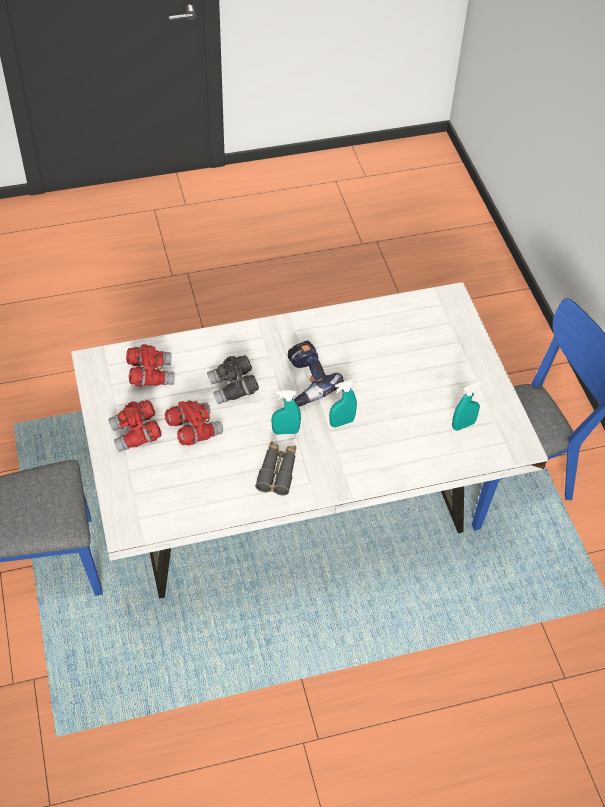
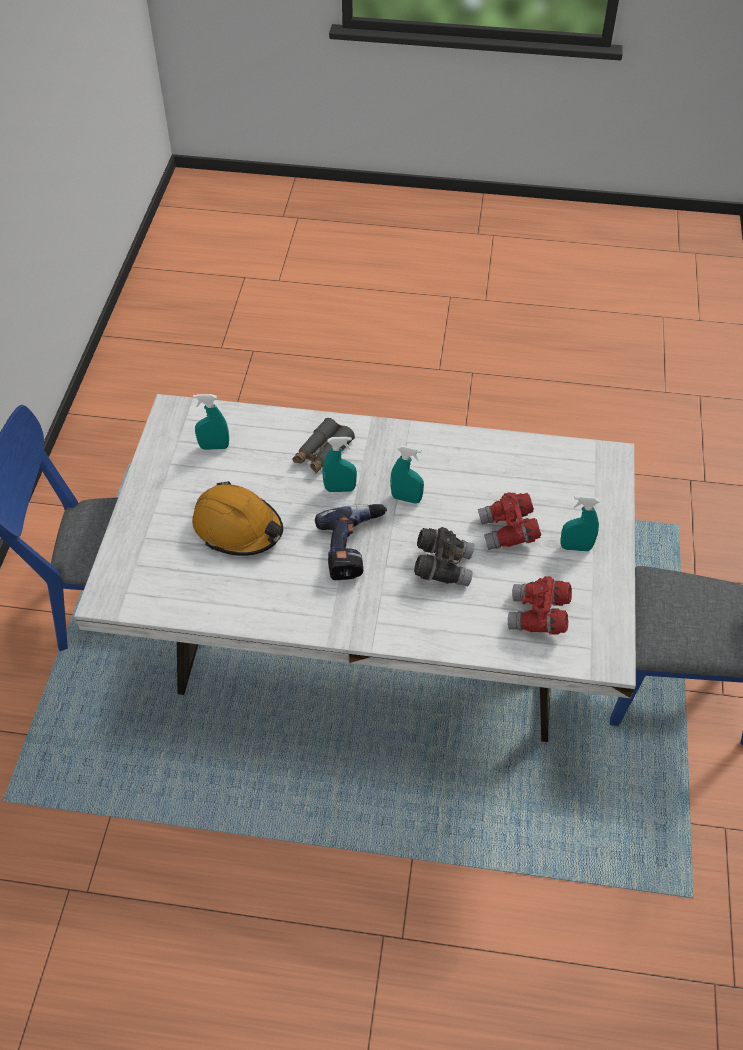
camera: 155 degrees left, 0 degrees up
red binoculars [108,400,162,452] -> turquoise spray bottle [560,496,599,551]
grey binoculars [255,441,296,495] -> grey binoculars moved to [292,418,355,474]
none -> orange hard hat [192,481,283,556]

